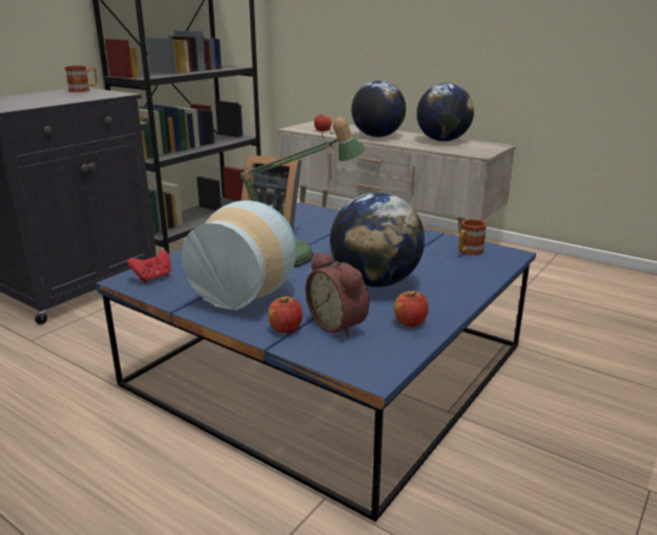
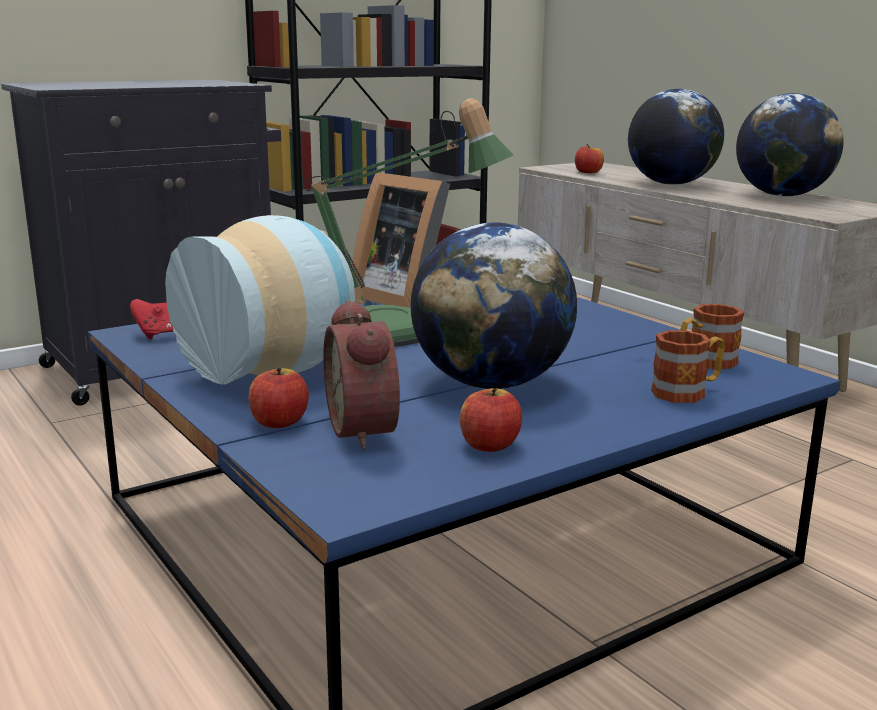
camera: 20 degrees right, 5 degrees down
mug [65,65,97,92] -> mug moved to [651,330,725,403]

